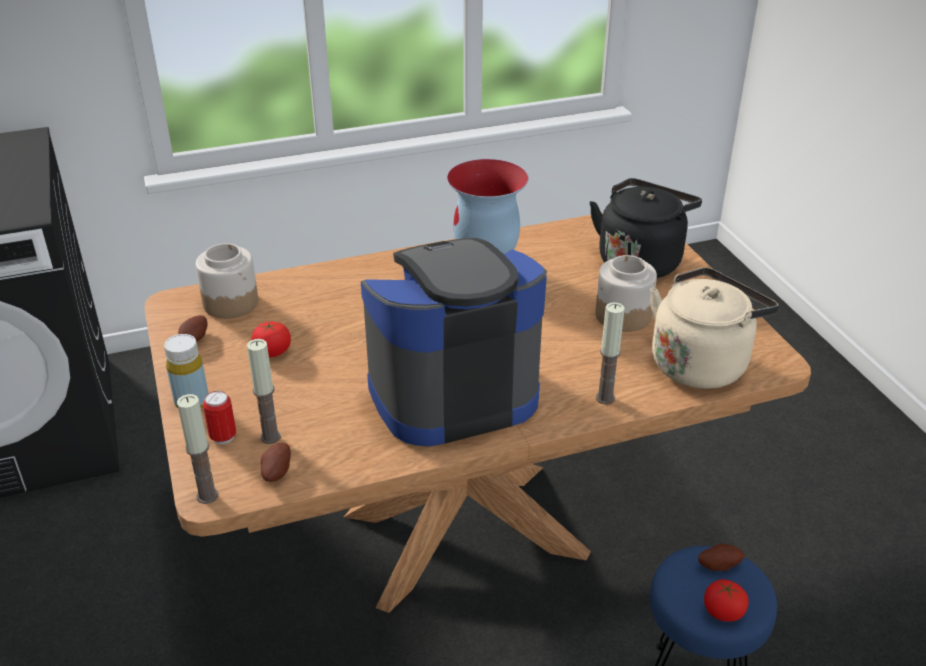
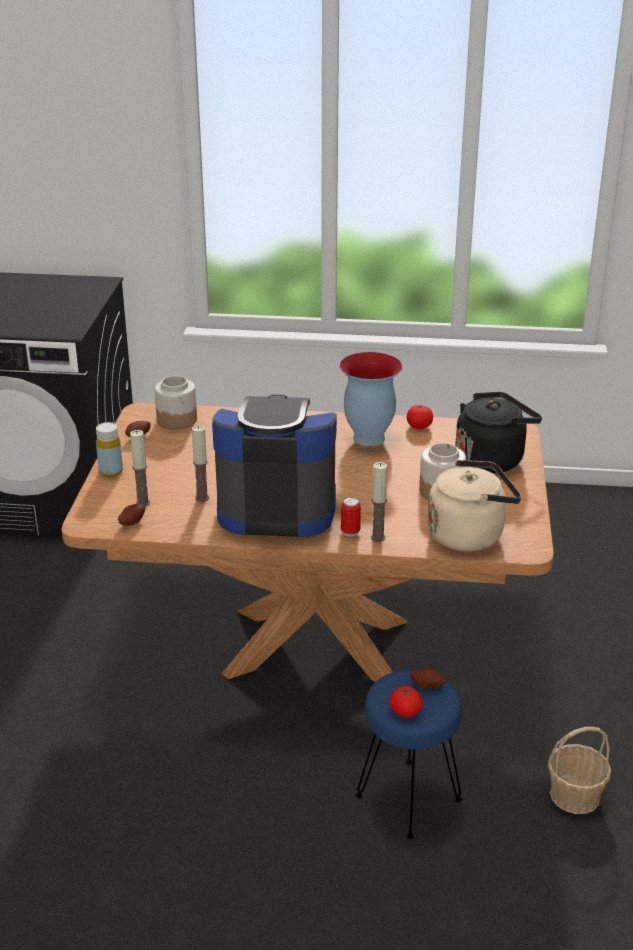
camera: 25 degrees right, 5 degrees down
candle [177,394,219,504] -> candle moved to [192,425,209,502]
can [203,391,236,444] -> can moved to [341,497,361,536]
tomato [251,322,291,357] -> tomato moved to [407,405,433,429]
none -> basket [548,727,611,814]

